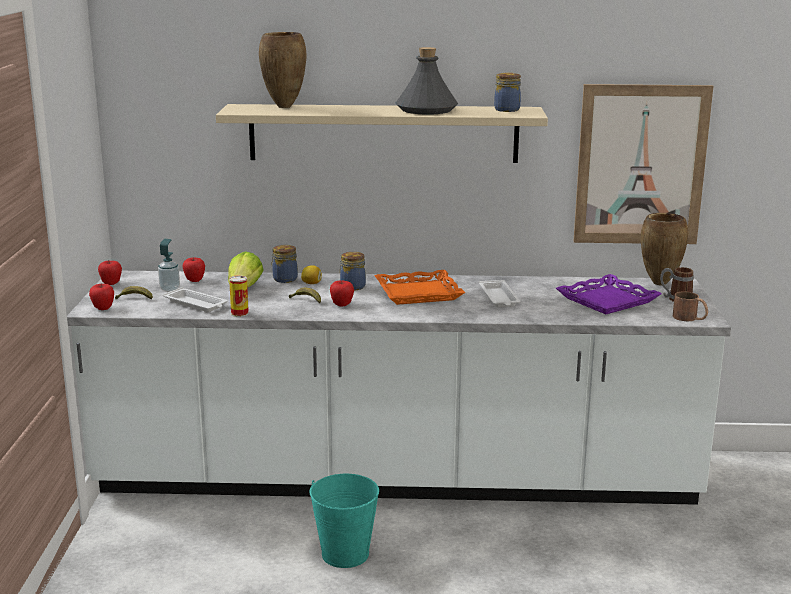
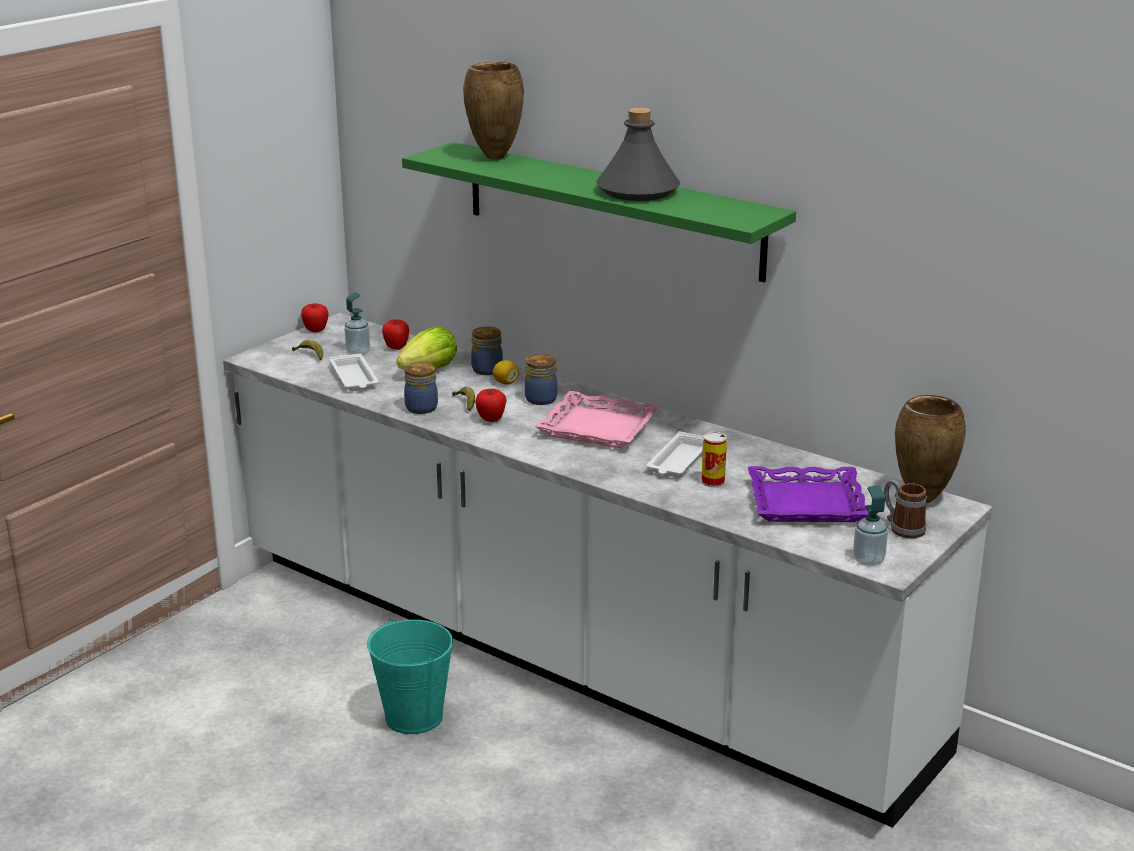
camera: 35 degrees right, 5 degrees up
apple [89,284,114,310] -> none
beige shelf [216,104,548,163] -> green shelf [402,142,796,282]
can [229,276,249,317] -> can moved to [701,432,727,488]
orange tray [374,270,465,305] -> pink tray [534,391,660,448]
jar [494,72,521,112] -> jar moved to [404,362,438,414]
picture [573,84,713,244] -> none
brown mug [673,291,708,321] -> soap dispenser [853,485,888,566]

